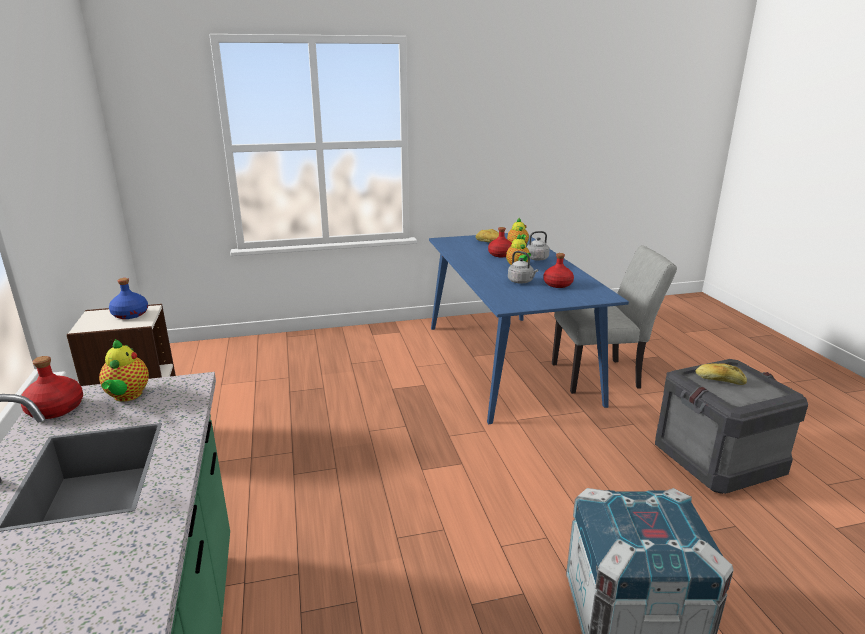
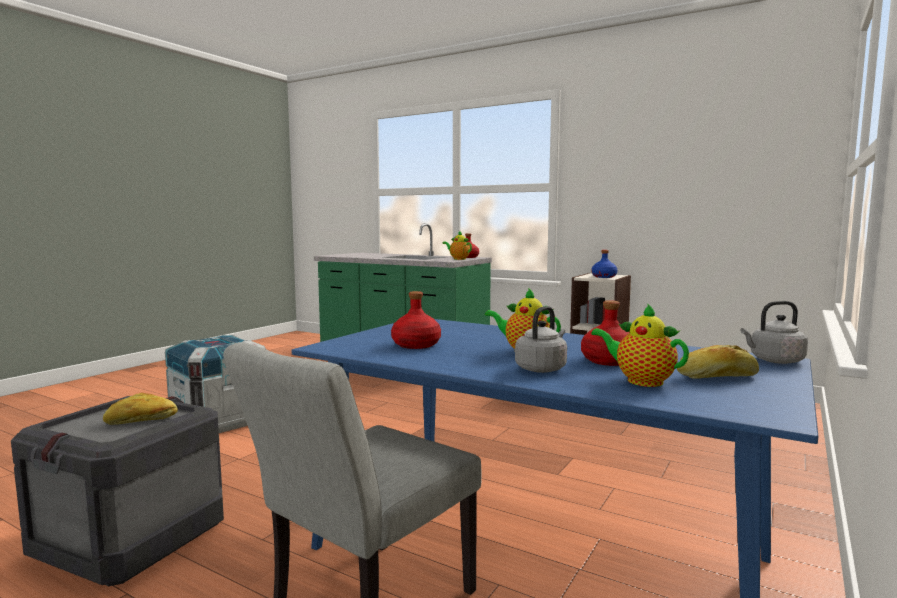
camera: 135 degrees right, 15 degrees down
grey kettle [508,251,538,283] -> grey kettle moved to [740,301,808,364]

